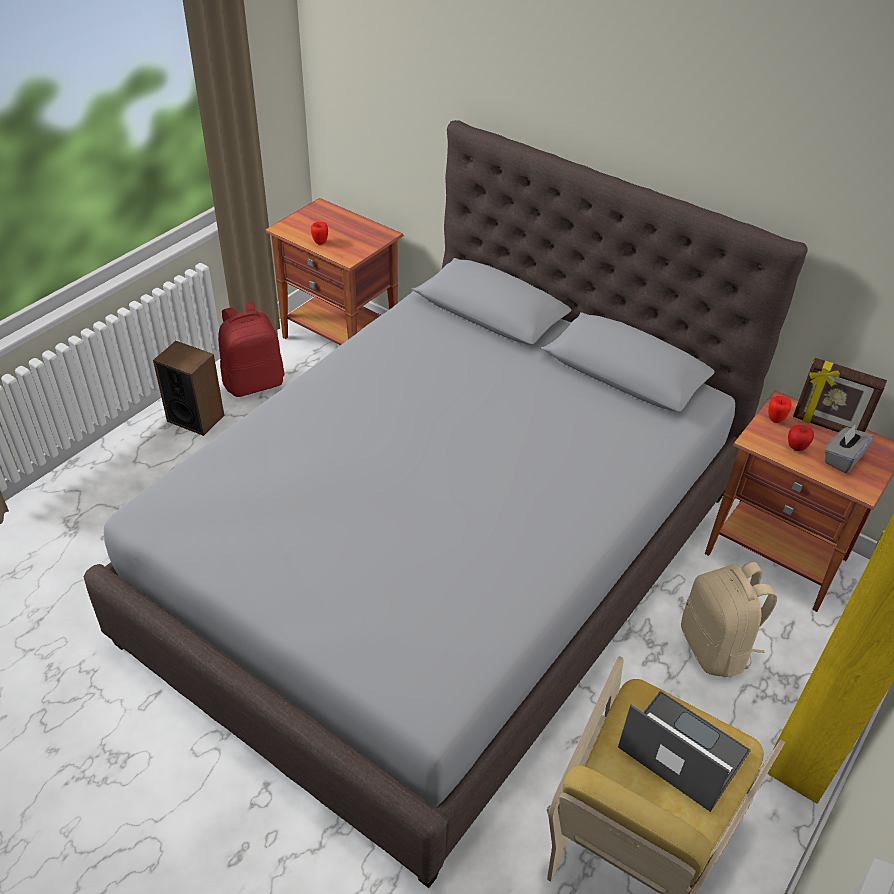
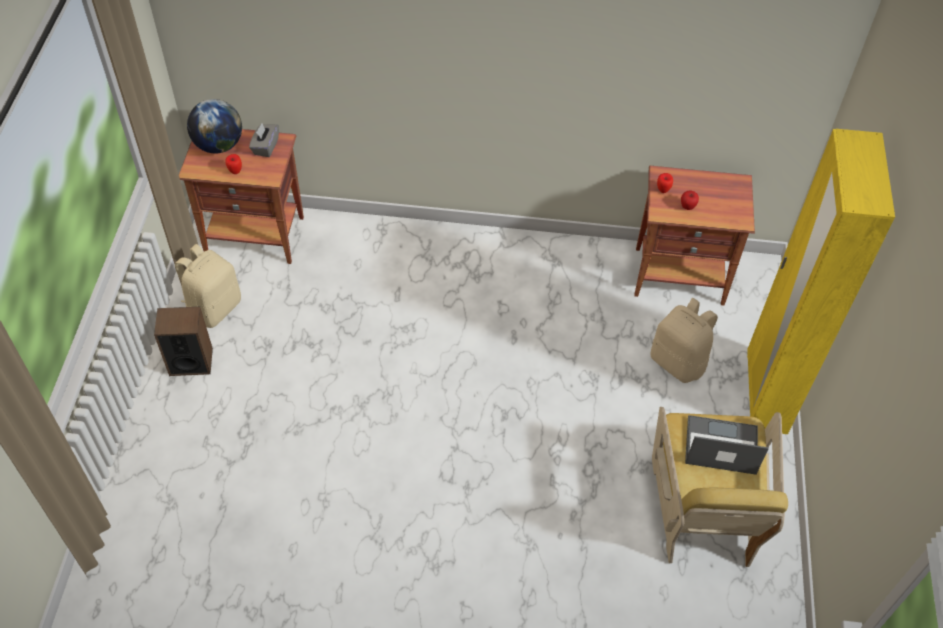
camera: 30 degrees left, 10 degrees up
grey bed [83,120,808,888] -> none
red backpack [218,302,285,397] -> beige backpack [175,244,241,328]
picture frame [793,358,887,432] -> none
grey tissue box [824,424,875,473] -> grey tissue box moved to [249,123,279,157]
none -> globe [187,99,242,154]

